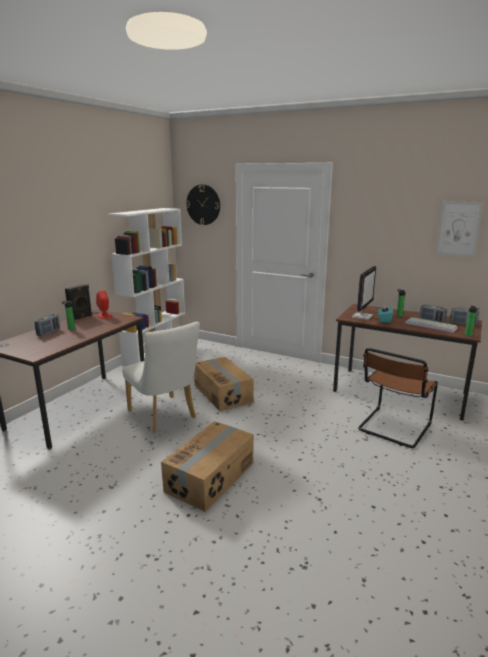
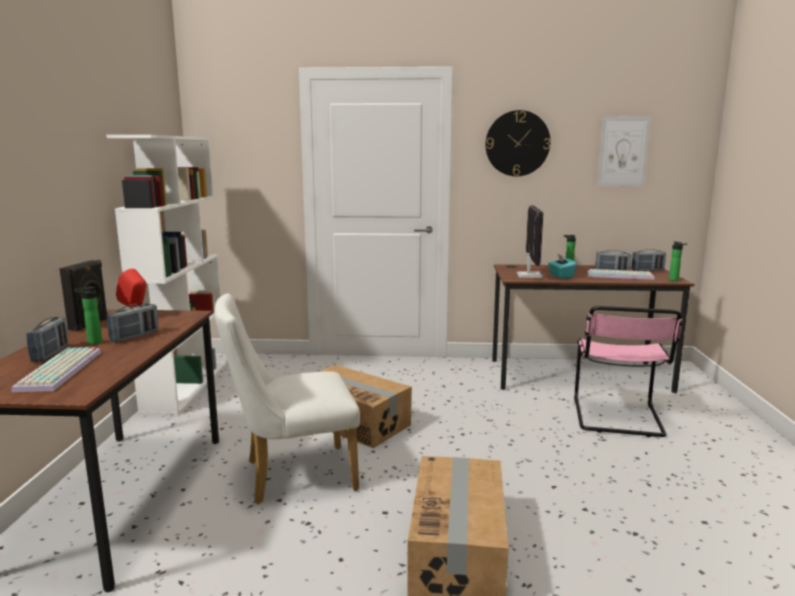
camera: 25 degrees left, 5 degrees down
white chair [122,322,200,433] -> white chair turned 135 degrees clockwise [214,293,360,504]
wall clock [186,184,220,225] -> wall clock moved to [485,110,551,176]
brown chair [358,348,438,448] -> pink chair [574,306,683,437]
none -> keyboard [11,347,102,392]
none -> radio [107,303,159,342]

